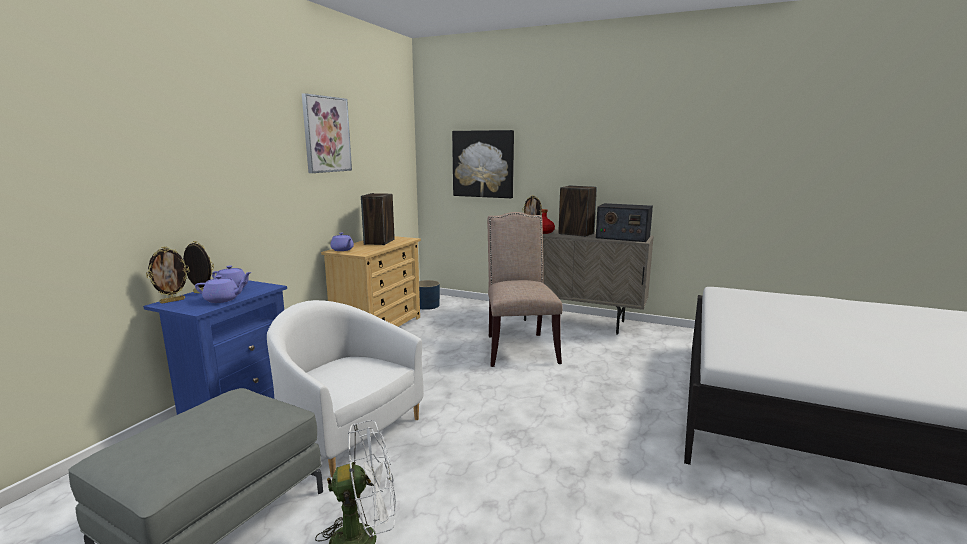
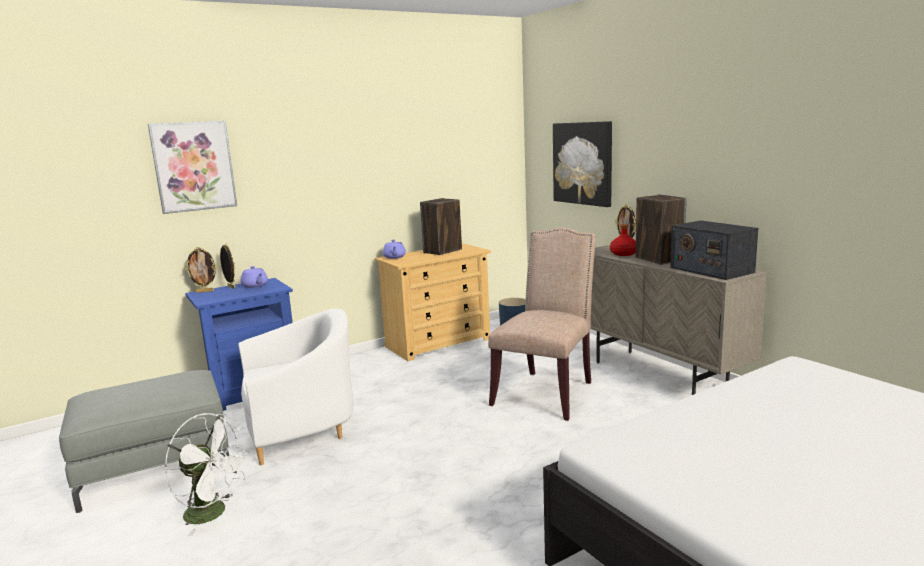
camera: 35 degrees right, 0 degrees up
purple teapot [195,275,246,303] -> none
white armchair [267,300,424,477] -> white armchair turned 90 degrees clockwise [238,308,354,465]
picture [302,93,352,173] -> picture moved to [148,121,237,214]

